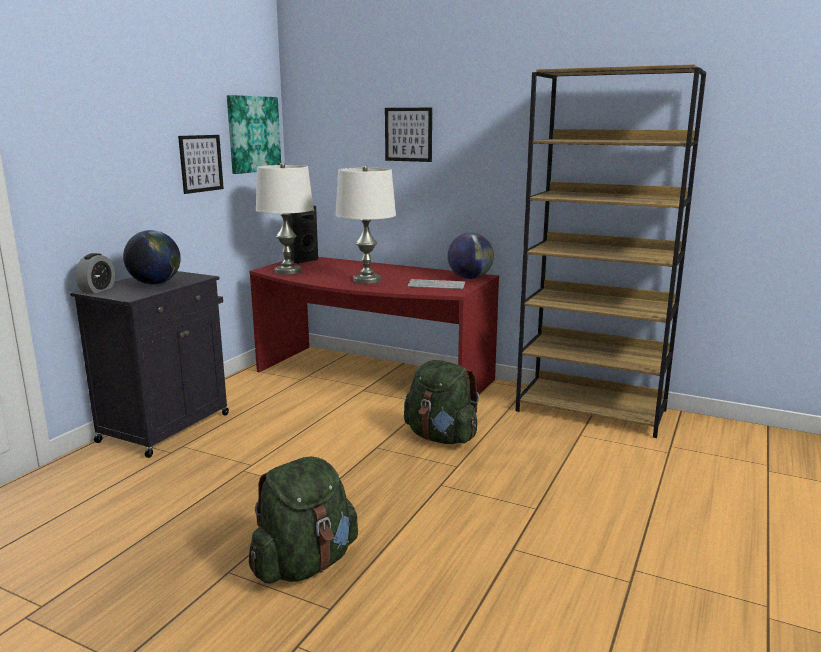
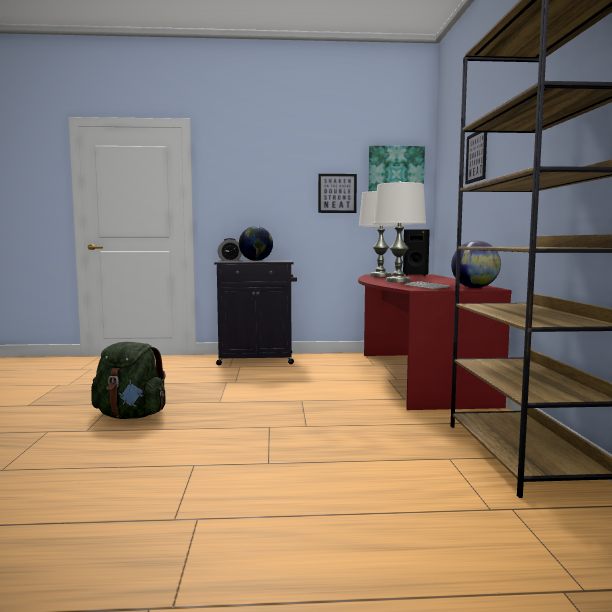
camera: 60 degrees right, 10 degrees down
green backpack [404,360,479,444] -> none

